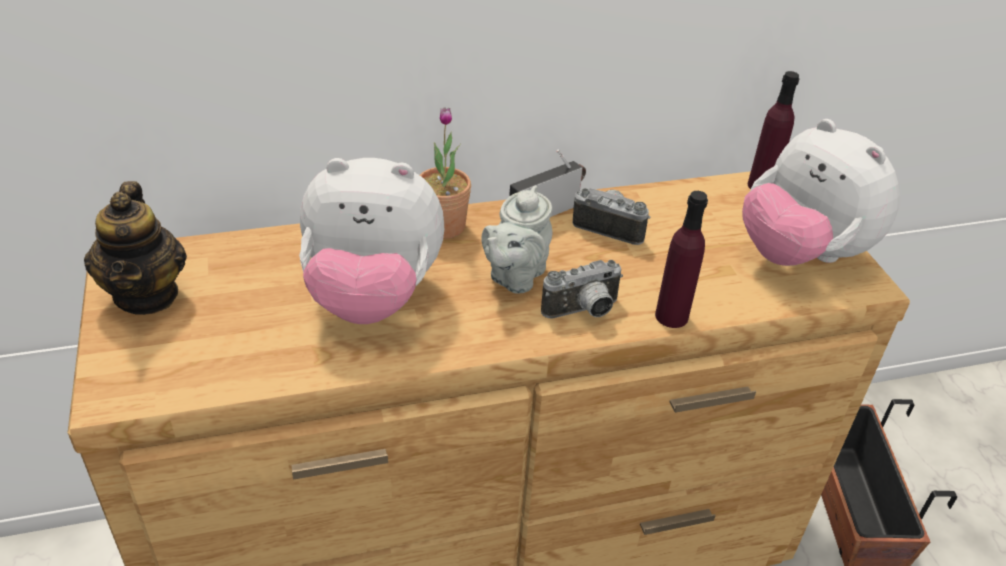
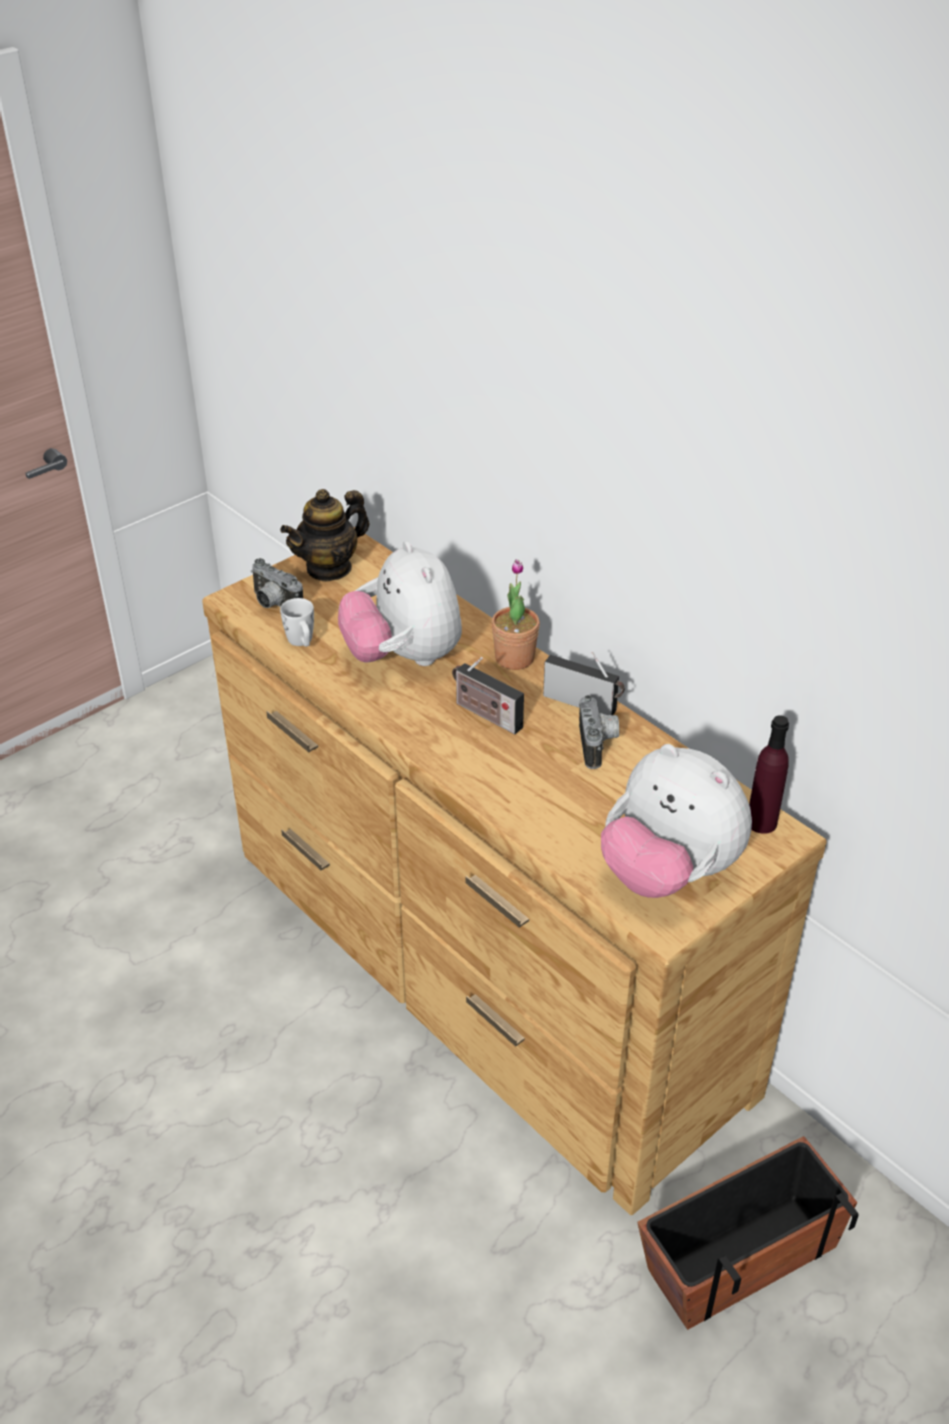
camera: 65 degrees right, 0 degrees up
grey teapot [481,186,553,294] -> radio [452,657,524,734]
camera [541,260,623,319] -> camera moved to [251,558,303,608]
purple bottle [655,191,708,328] -> none
plush toy [742,119,900,266] -> plush toy turned 75 degrees counterclockwise [601,744,752,898]
none -> white mug [280,598,314,647]

